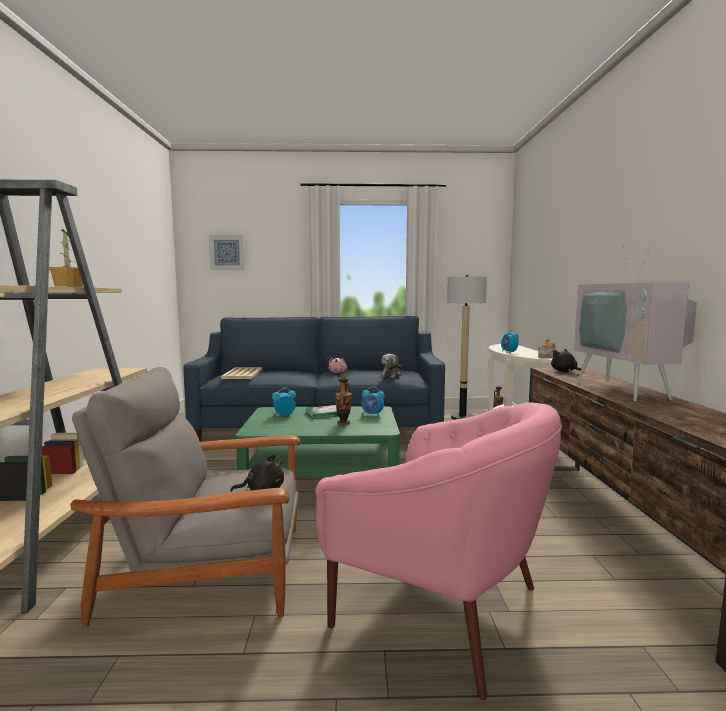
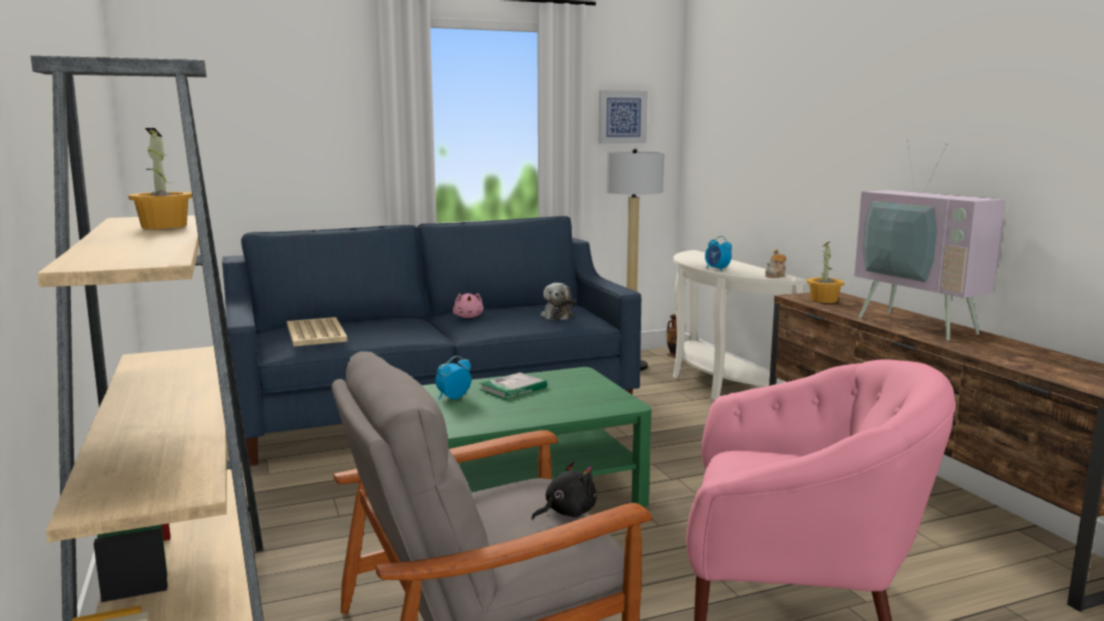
camera: 20 degrees left, 5 degrees up
picture [209,235,245,269] -> picture moved to [599,90,648,144]
vase [335,377,352,425] -> none
alarm clock [361,386,385,417] -> none
black plush toy [551,349,584,373] -> potted plant [807,242,844,303]

